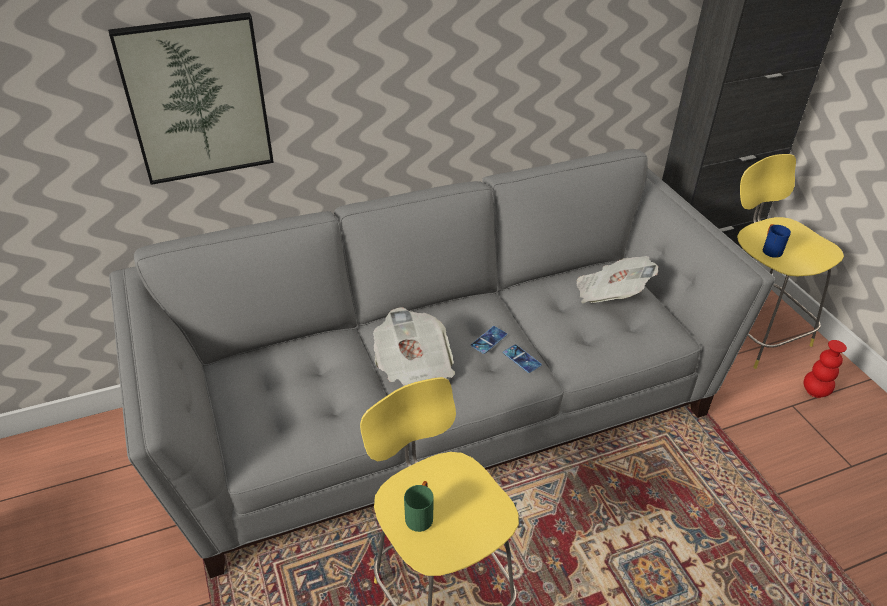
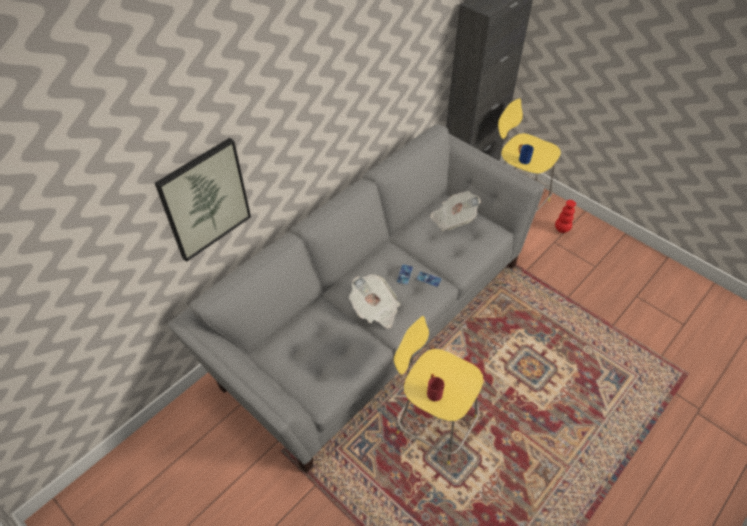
camera: 25 degrees left, 10 degrees up
green mug [404,481,434,532] -> red mug [427,374,445,401]

